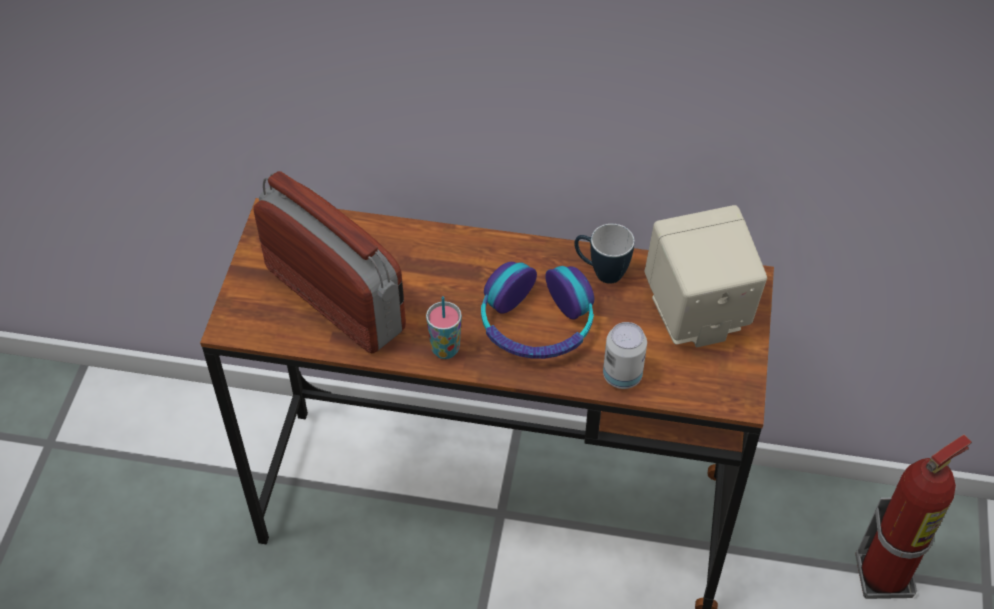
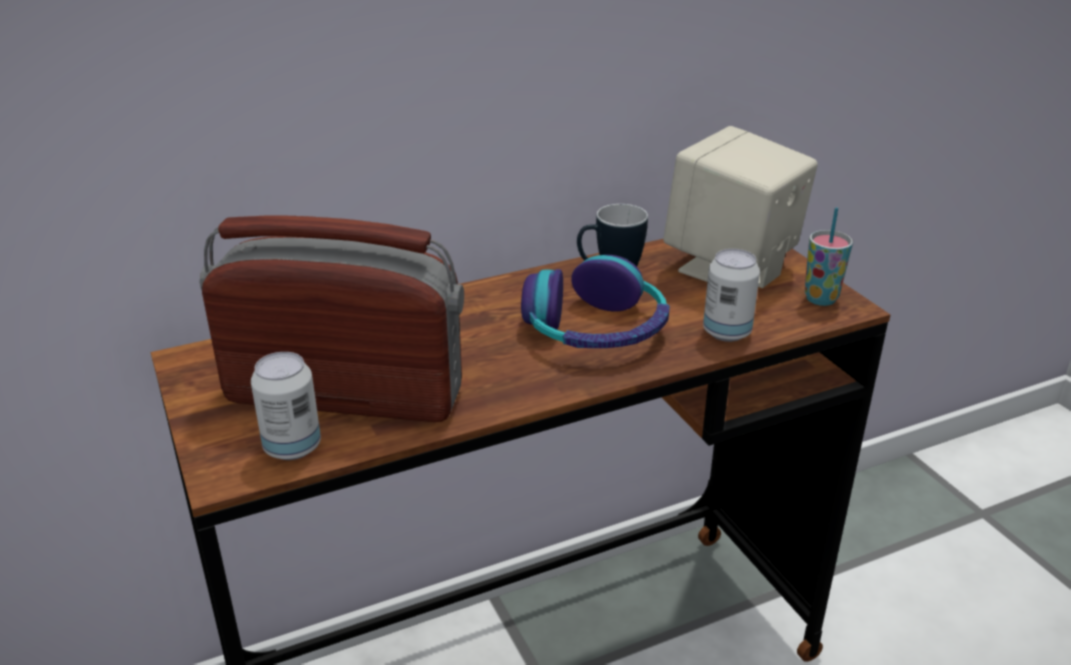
camera: 35 degrees left, 20 degrees down
cup [426,296,462,359] -> cup moved to [805,207,853,306]
fire extinguisher [855,435,972,599] -> none
none -> can [251,352,321,460]

